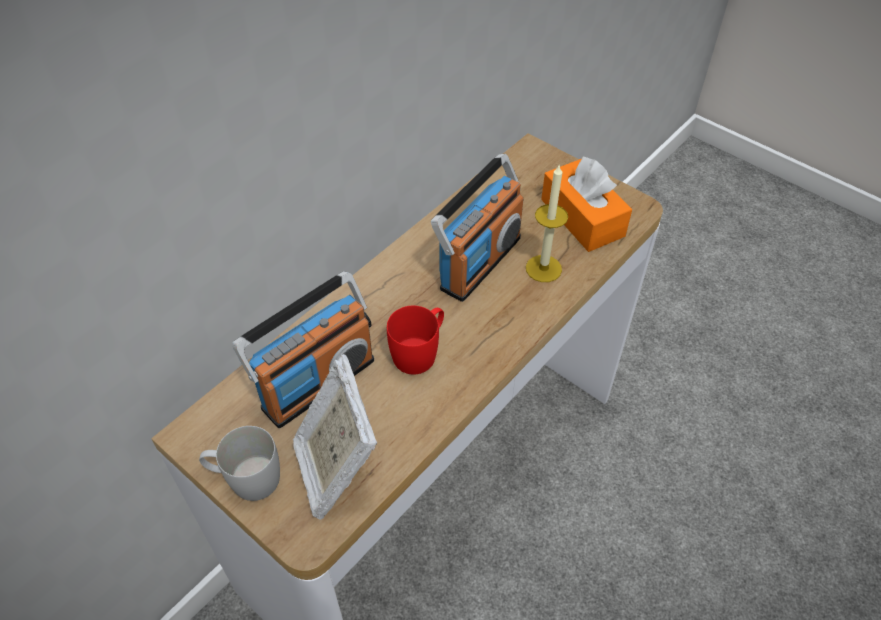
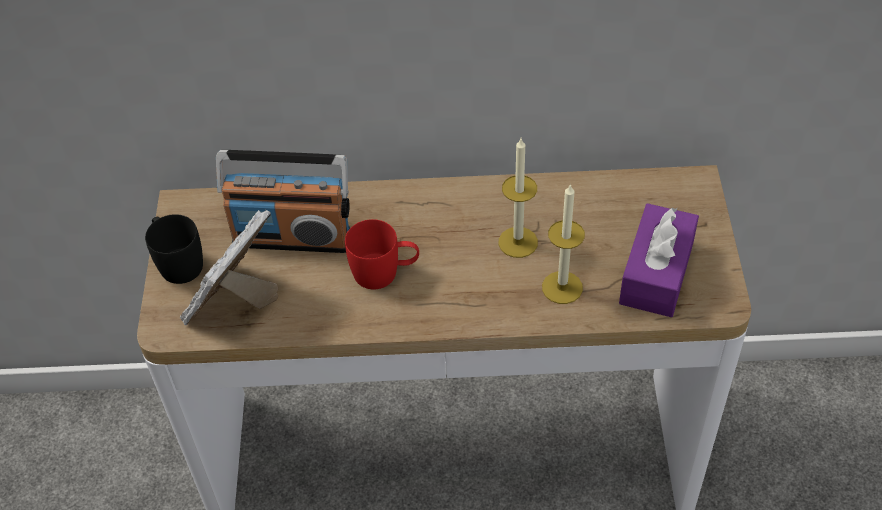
camera: 50 degrees right, 0 degrees up
white mug [199,426,280,501] -> black mug [145,214,203,284]
radio [431,154,524,302] -> candle [498,139,538,258]
orange tissue box [541,156,632,252] -> purple tissue box [619,203,699,317]

